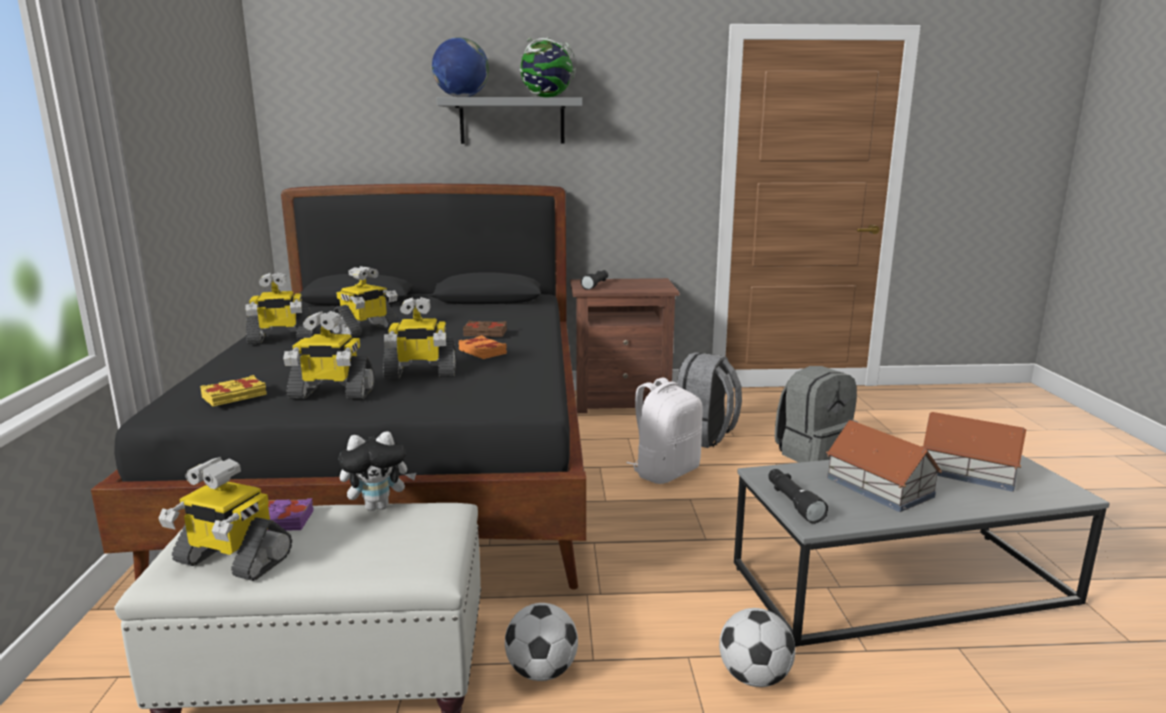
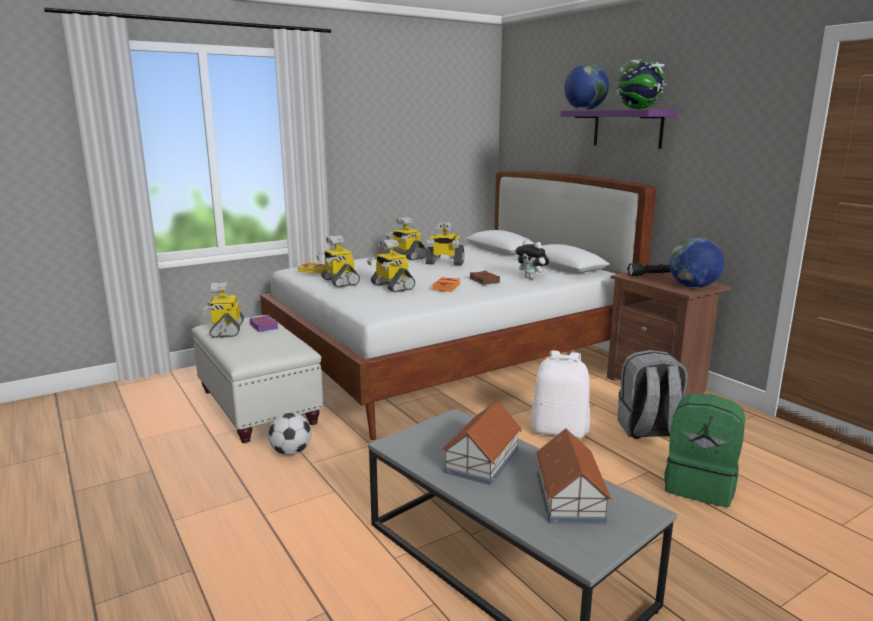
camera: 60 degrees right, 0 degrees up
black bed [91,184,586,589] -> white bed [260,170,656,440]
plush toy [339,431,416,511] -> plush toy moved to [516,240,549,279]
grey shelf [437,97,582,144] -> purple shelf [560,110,677,149]
football [719,608,795,687] -> none
black flashlight [768,469,828,524] -> none
grey backpack [775,366,858,463] -> green backpack [664,394,745,507]
none -> globe [669,237,724,288]

